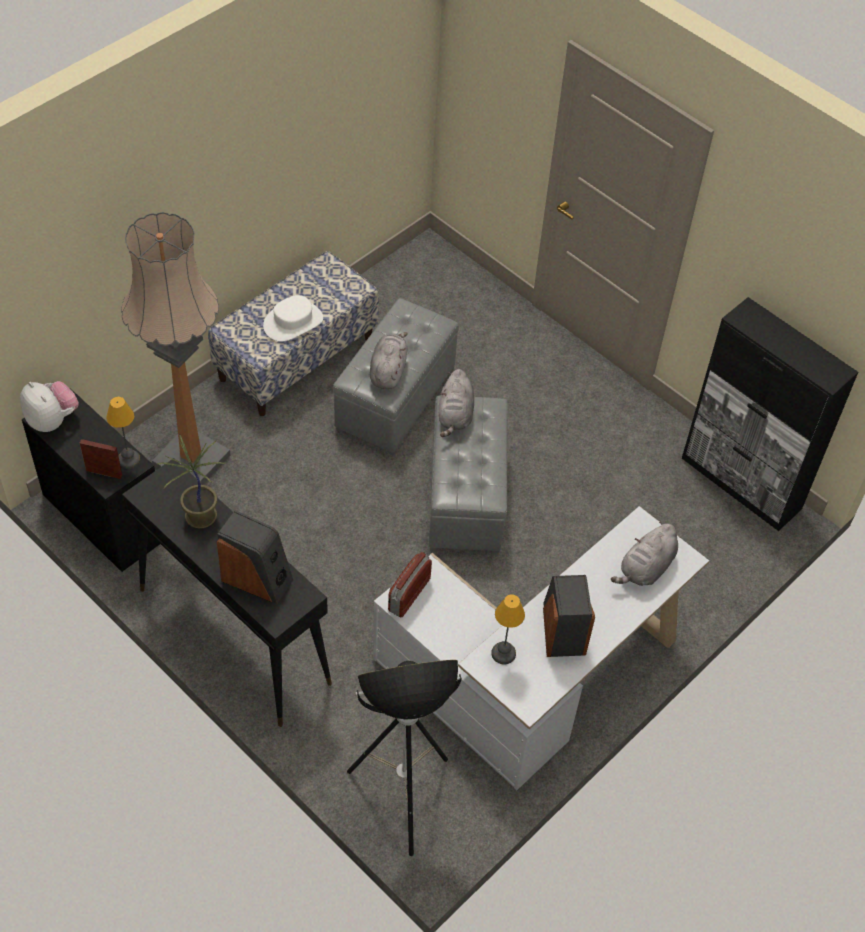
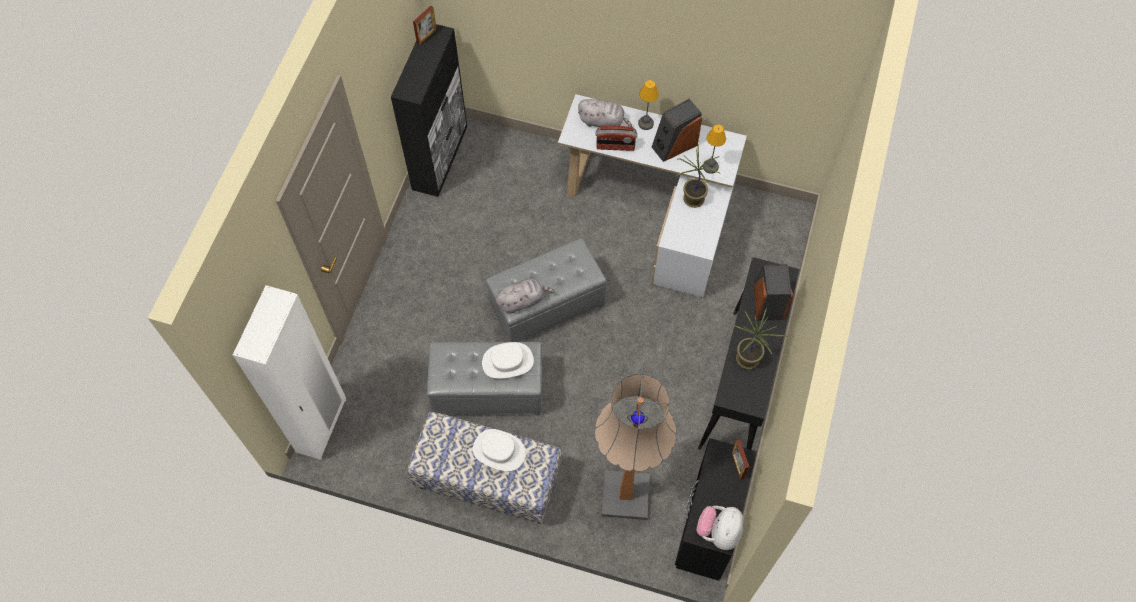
camera: 115 degrees left, 10 degrees up
table lamp [106,397,140,469] -> table lamp moved to [638,80,659,130]
floor lamp [347,660,462,856] -> none
grey plush toy [370,332,408,389] -> white hat [482,342,534,379]
radio [388,552,432,617] -> radio moved to [595,126,638,151]
none -> white wardrobe [233,285,346,460]
none -> picture frame [413,6,437,45]
none -> potted plant [676,144,720,208]

